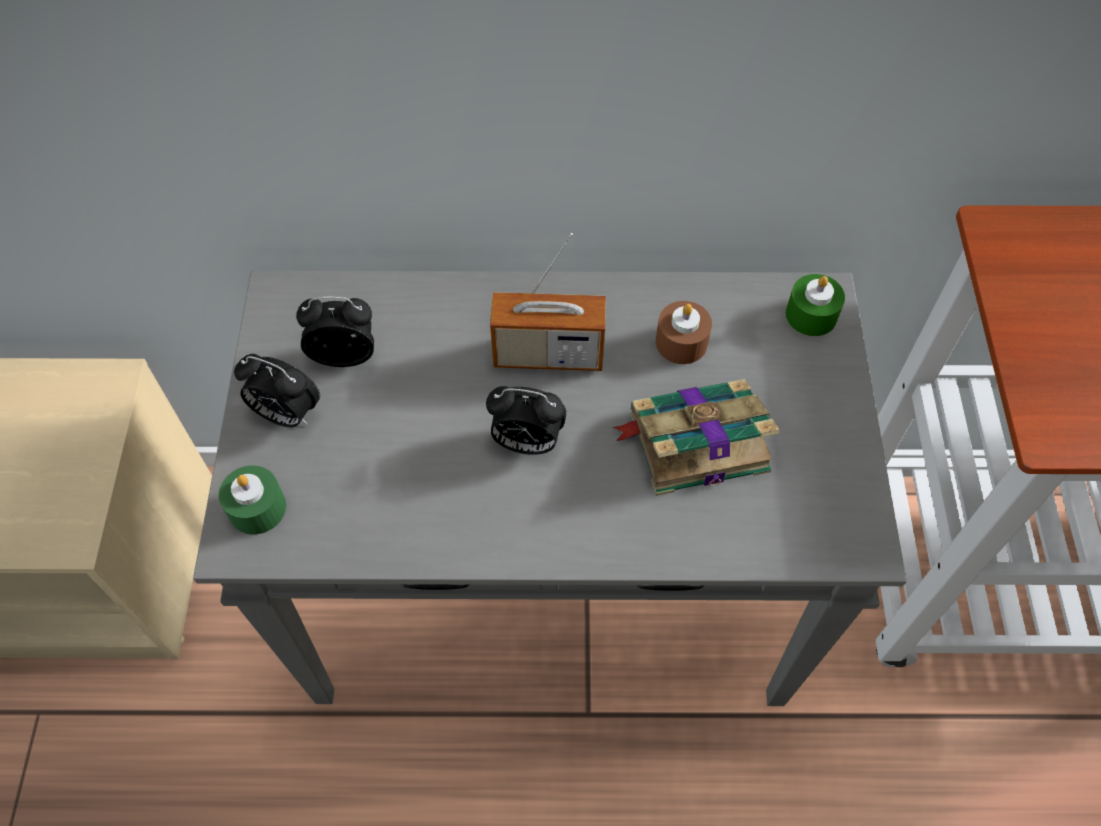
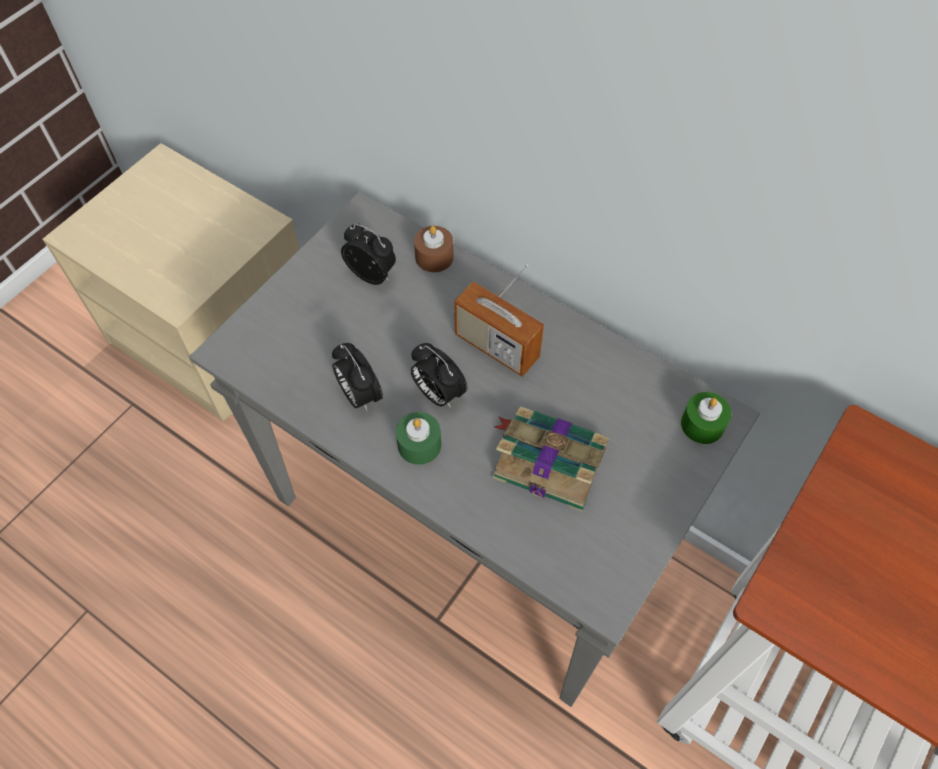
camera: 35 degrees right, 0 degrees up
green candle [219,465,286,535] -> green candle moved to [396,412,441,465]
alarm clock [234,354,320,427] -> alarm clock moved to [332,343,383,412]
brown candle [656,301,712,364] -> brown candle moved to [414,226,454,272]

